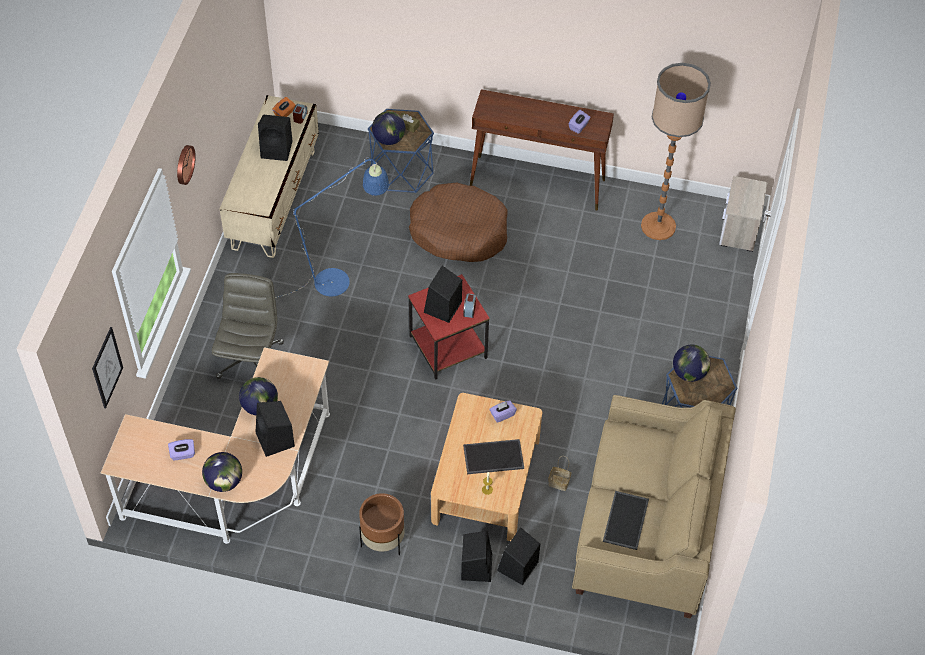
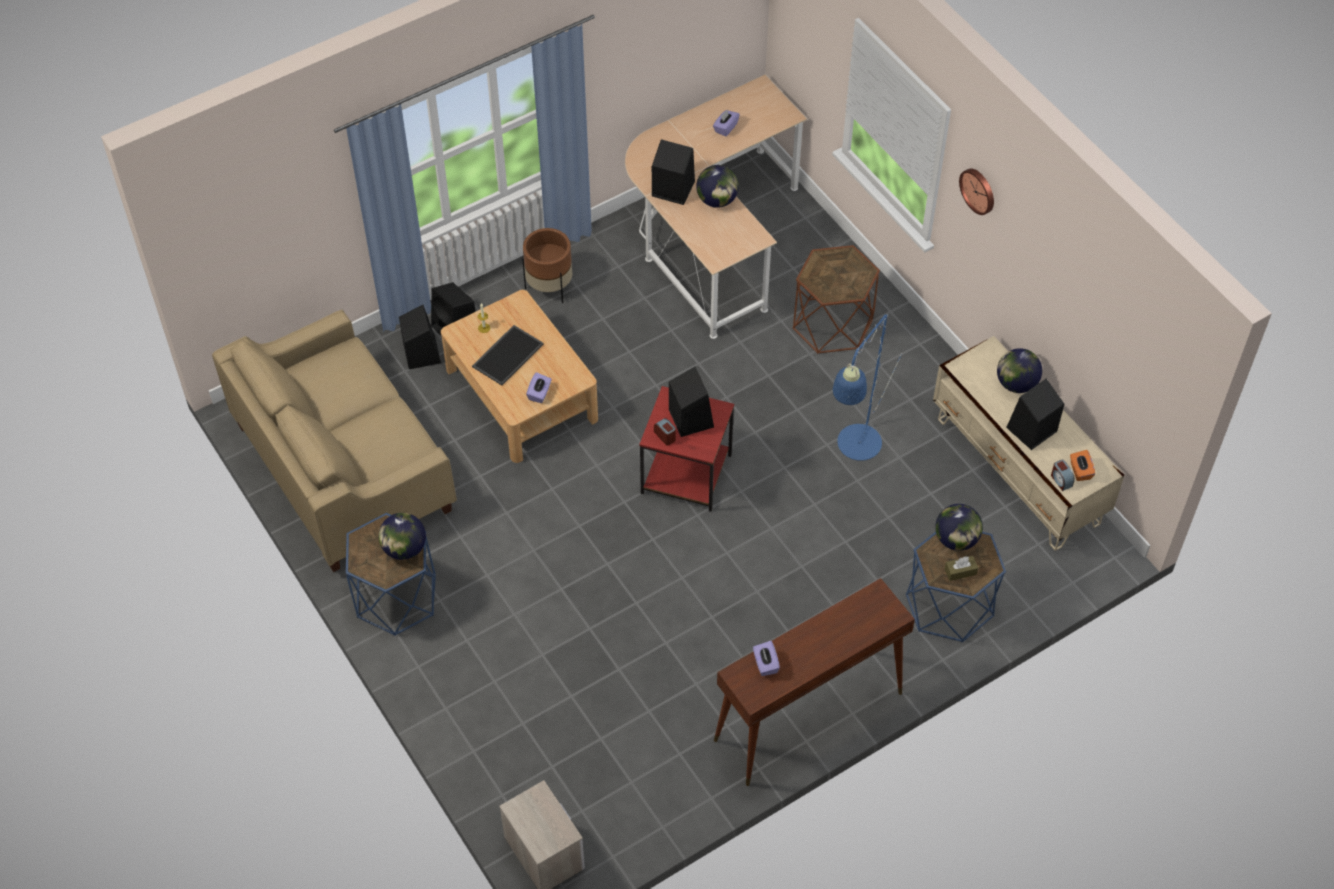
camera: 135 degrees right, 0 degrees up
picture [92,327,123,408] -> none
globe [202,452,242,492] -> globe moved to [997,348,1042,393]
grey office chair [212,273,284,379] -> brown side table [793,245,880,354]
brown dog bed [409,183,508,262] -> none
basket [548,456,571,491] -> none
tray [603,491,649,550] -> none
floor lamp [641,63,711,240] -> none

